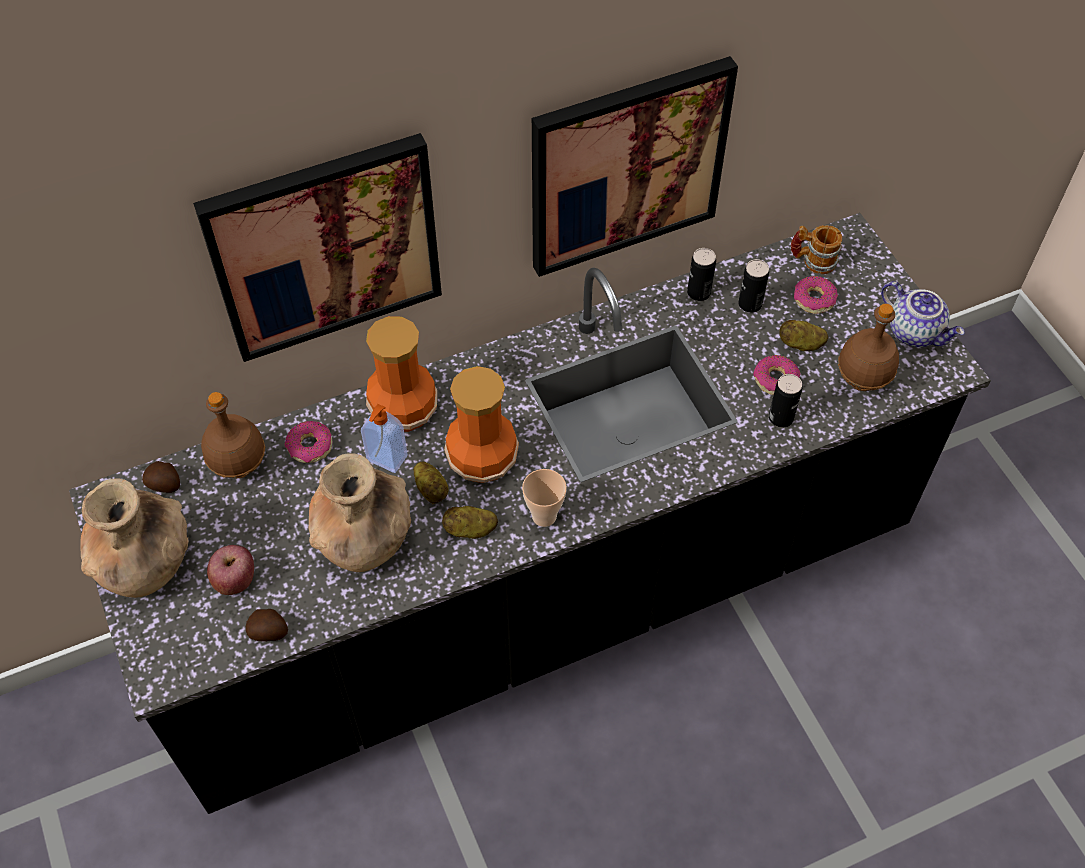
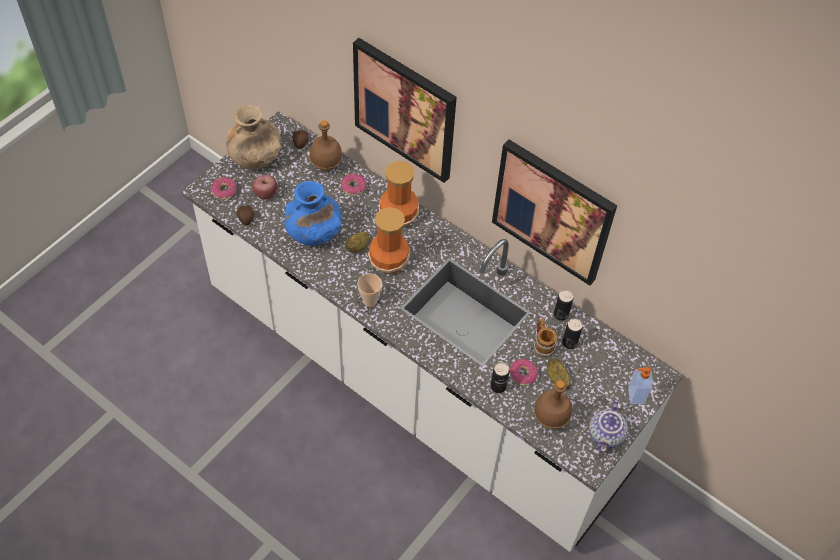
camera: 60 degrees right, 0 degrees up
black counter [69,213,991,814] -> white counter [182,111,682,552]
brown vase [308,453,411,572] -> blue vase [284,181,341,246]
soap dispenser [361,404,408,473] -> soap dispenser moved to [628,367,652,404]
potato [442,506,498,539] -> none
mug [791,225,842,274] -> mug moved to [533,318,557,358]
donut [794,276,838,314] -> donut moved to [211,177,237,200]

